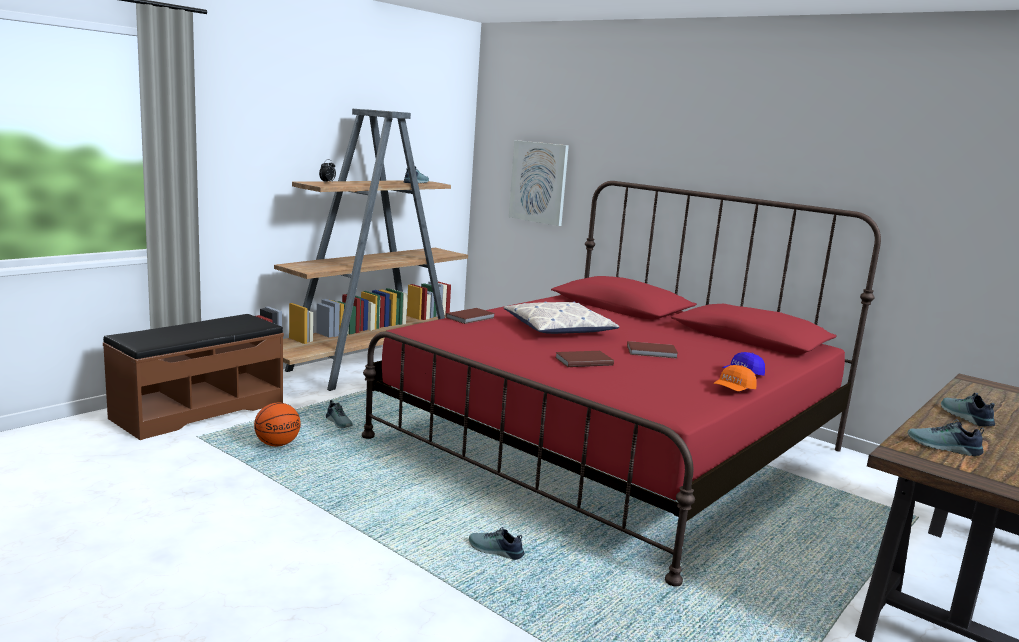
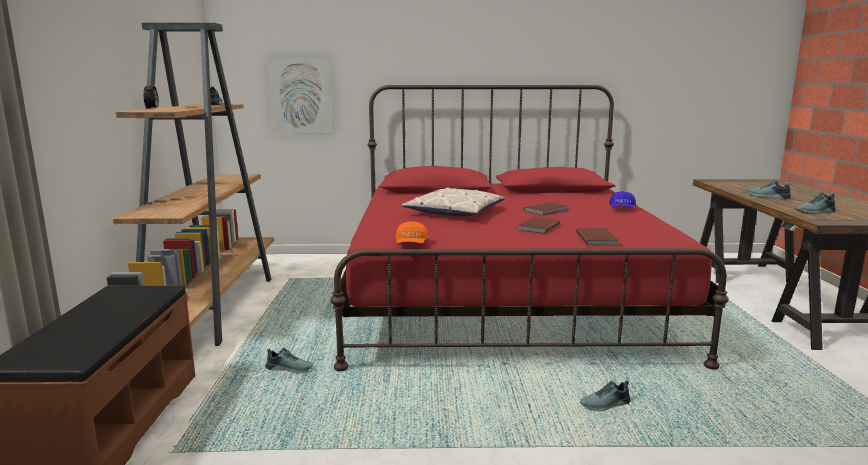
camera: 40 degrees left, 0 degrees up
basketball [254,403,301,446] -> none
brown book [445,308,495,324] -> brown book moved to [576,228,619,246]
orange cap [713,365,757,391] -> orange cap moved to [395,221,428,243]

